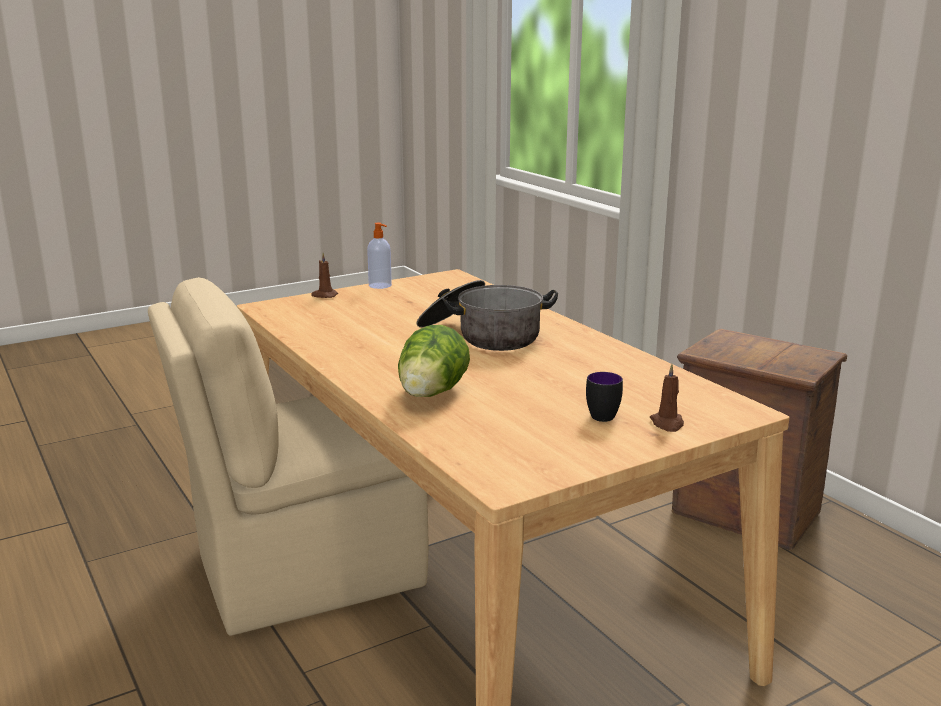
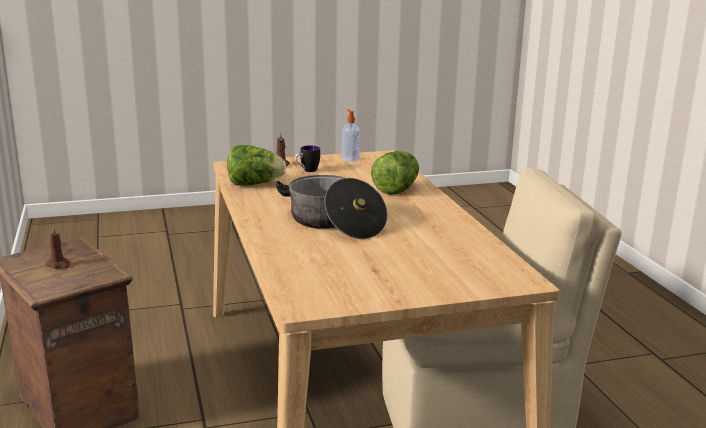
camera: 165 degrees left, 0 degrees up
brown candle [311,253,338,298] -> brown candle moved to [45,226,70,269]
soap dispenser [367,222,392,289] -> soap dispenser moved to [342,109,360,162]
none -> lettuce [227,145,286,186]

